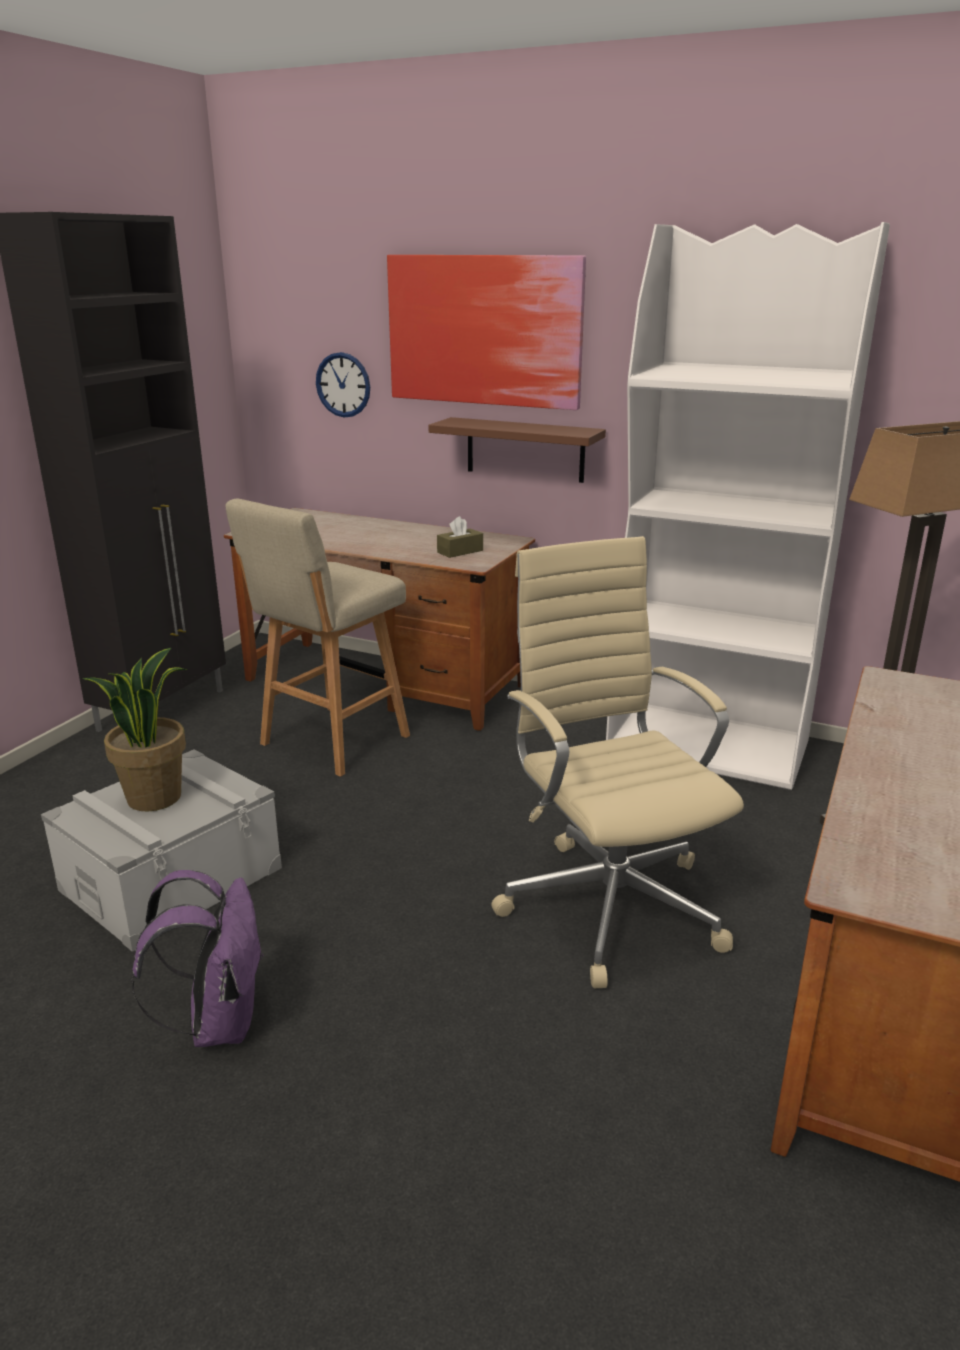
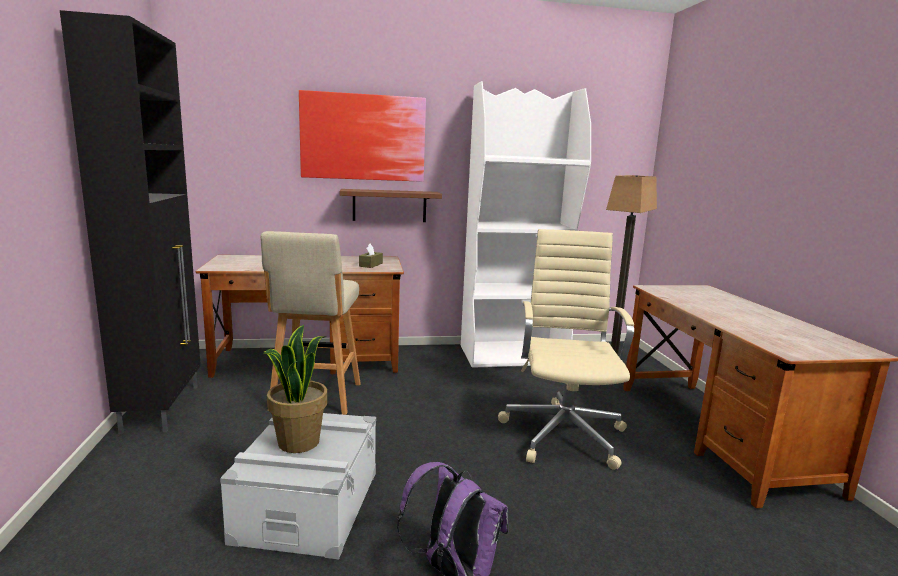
camera: 35 degrees left, 10 degrees down
wall clock [316,352,370,417] -> none
beige office chair [491,536,744,988] -> beige office chair turned 60 degrees clockwise [498,229,634,470]

